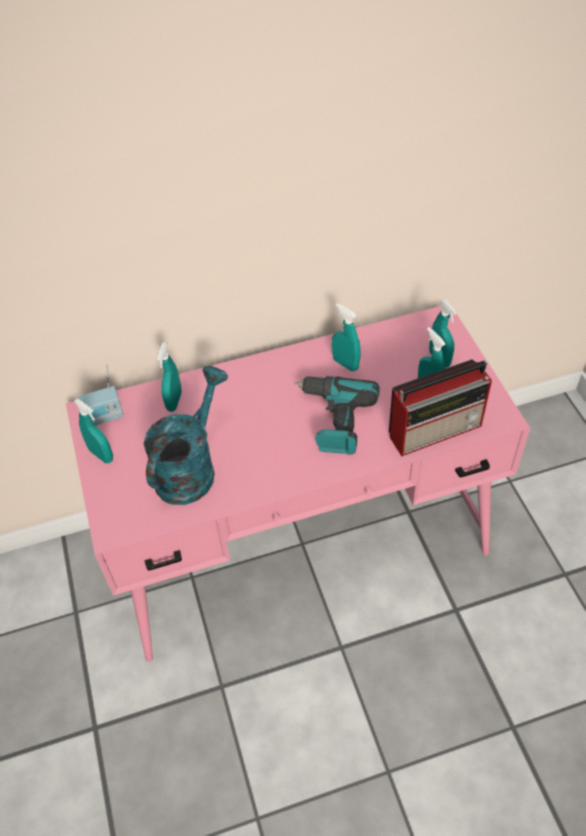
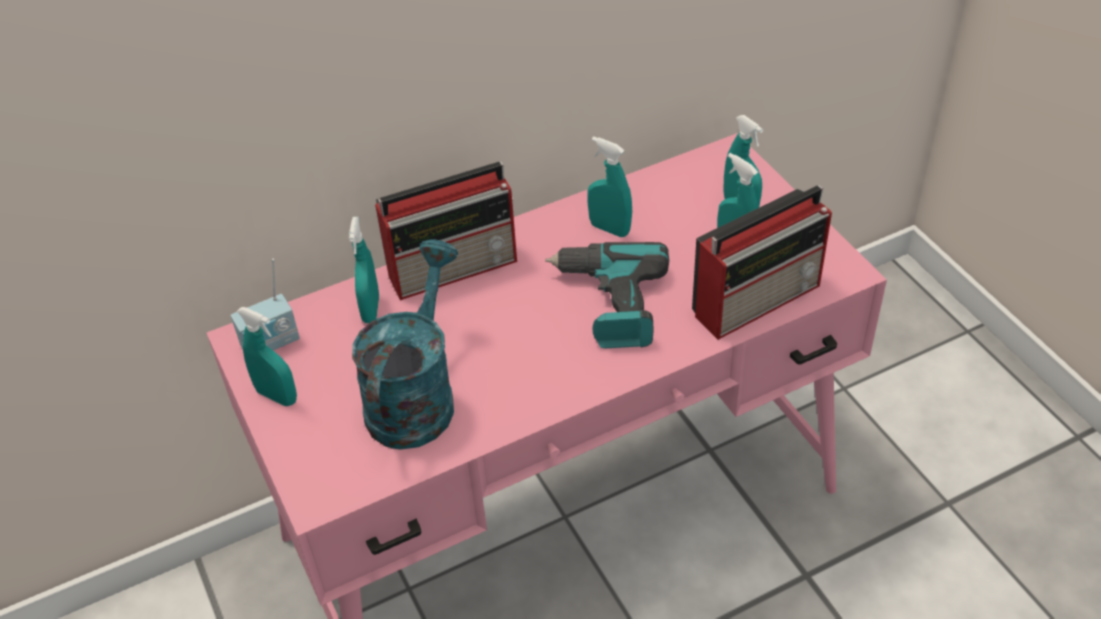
camera: 10 degrees left, 5 degrees down
none -> radio [375,162,517,300]

